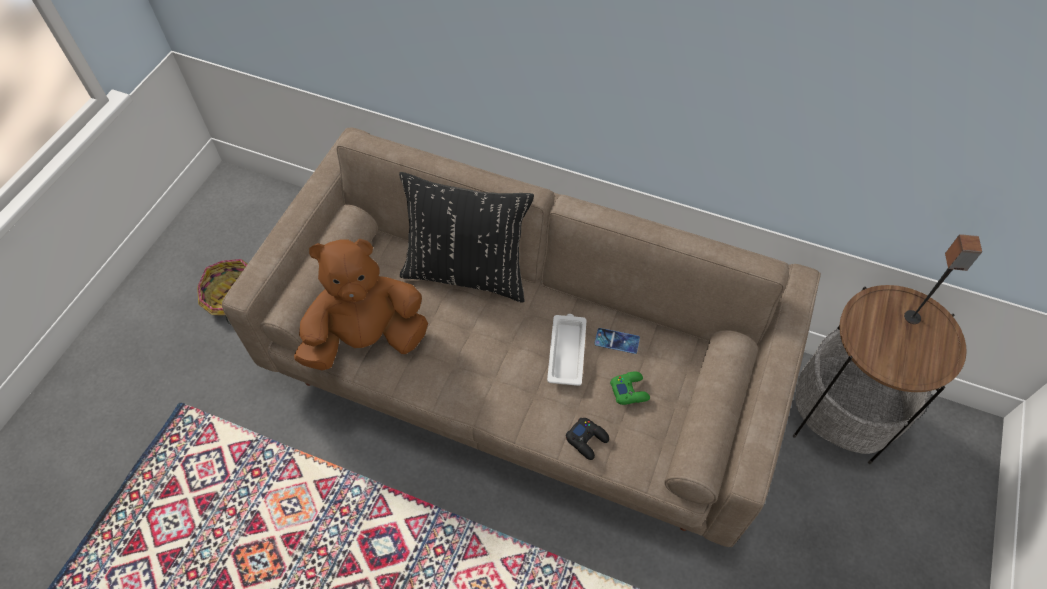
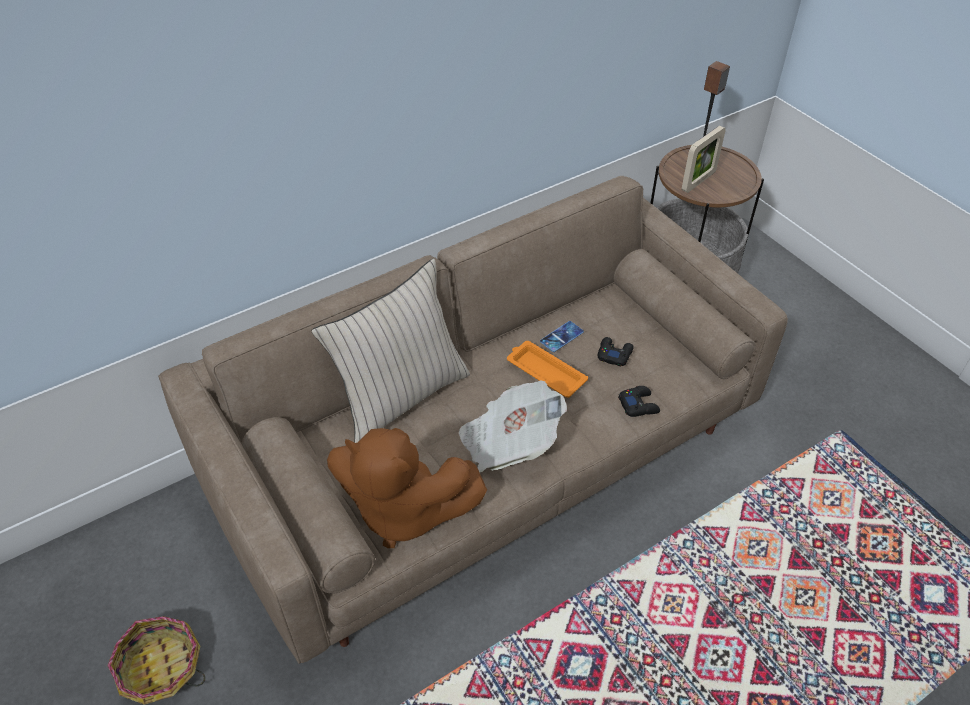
camera: 55 degrees left, 10 degrees down
brown plush toy [294,238,428,370] -> brown plush toy turned 90 degrees counterclockwise [327,428,487,548]
black pillow [399,172,534,303] -> beige pillow [311,258,470,443]
white tray [547,314,587,386] -> orange tray [507,341,588,398]
green game controller [610,371,650,405] -> black game controller [598,337,634,366]
none -> newspaper [458,380,567,472]
none -> picture frame [682,126,726,193]

